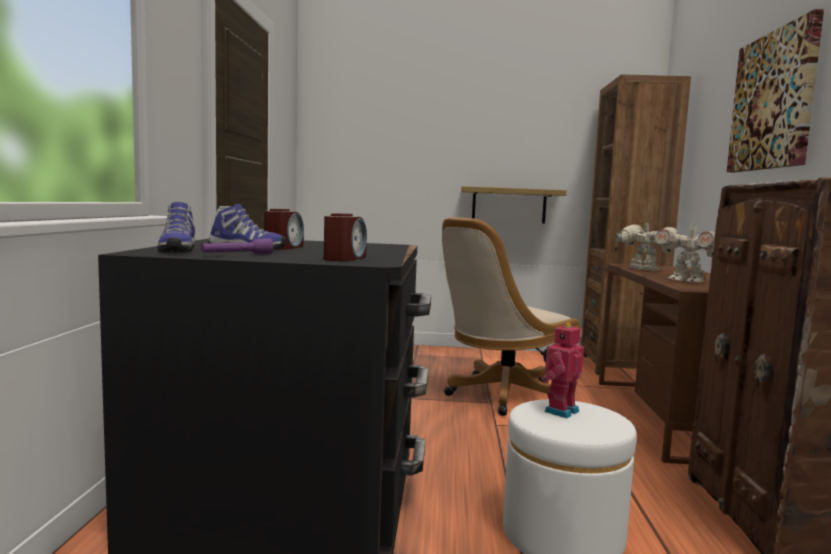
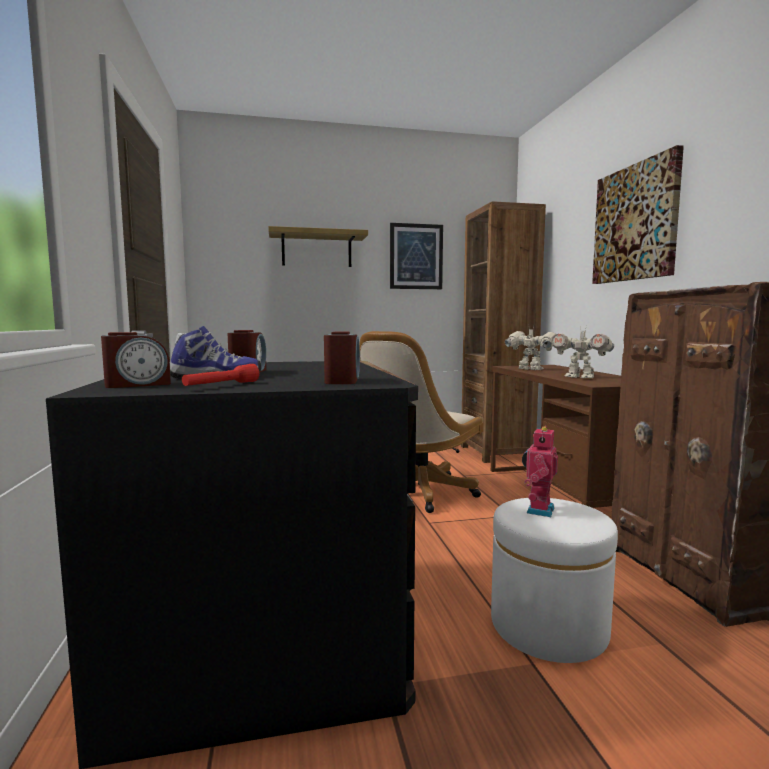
camera: 15 degrees left, 0 degrees up
shoe [157,202,195,253] -> alarm clock [101,332,171,388]
purple flashlight [201,238,274,255] -> red flashlight [182,364,259,386]
shelf [461,186,567,224] -> shelf moved to [268,226,368,267]
none -> picture [390,223,443,289]

